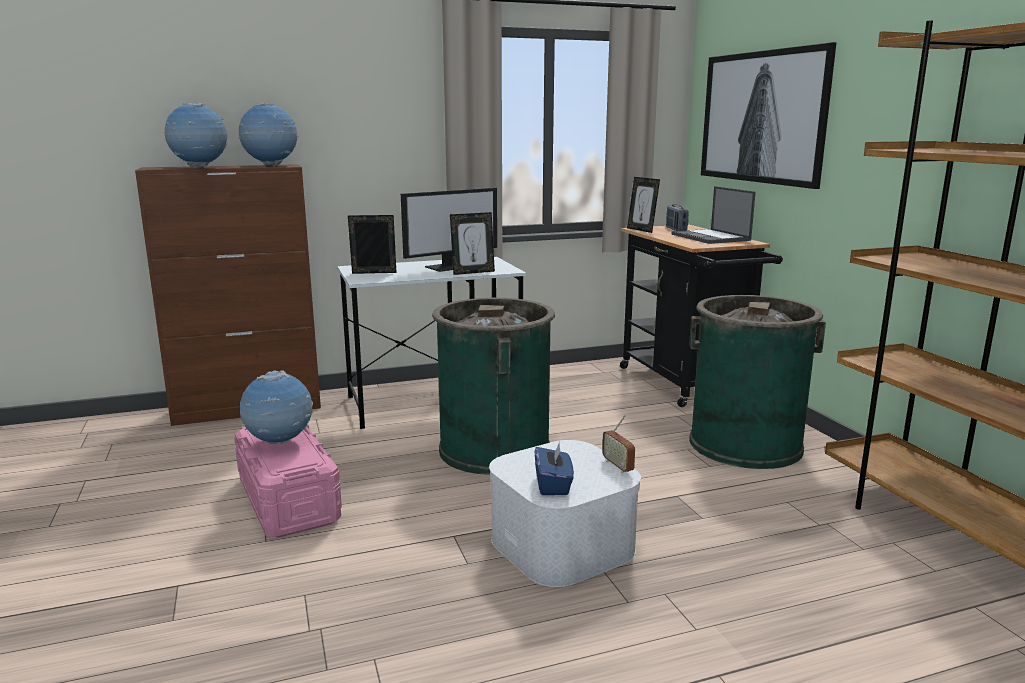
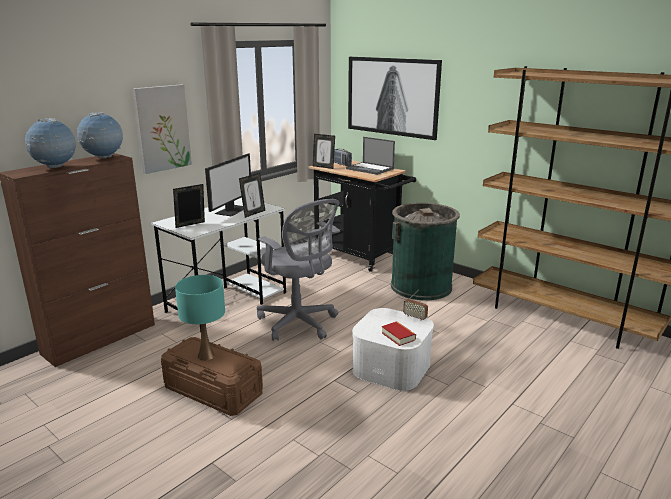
camera: 30 degrees left, 5 degrees up
pink storage box [234,425,342,538] -> brown storage box [161,337,263,416]
globe [240,370,314,444] -> turquoise table lamp [175,275,225,361]
green trash can [432,298,555,475] -> grey office chair [257,199,340,341]
blue tissue box [535,441,574,495] -> book [382,321,416,346]
none -> picture [132,84,192,174]

